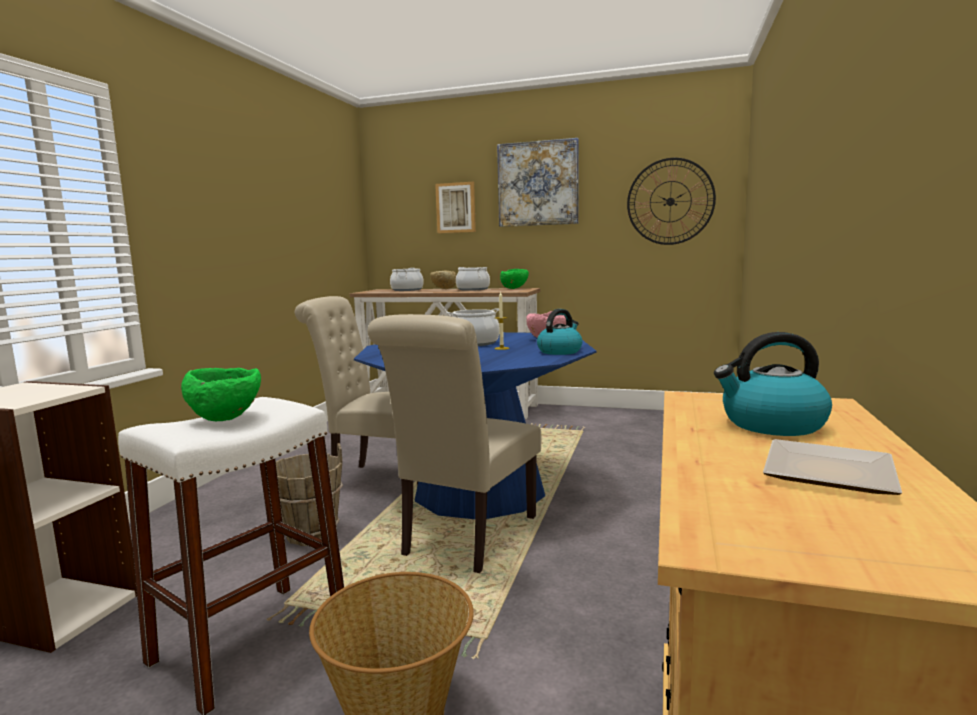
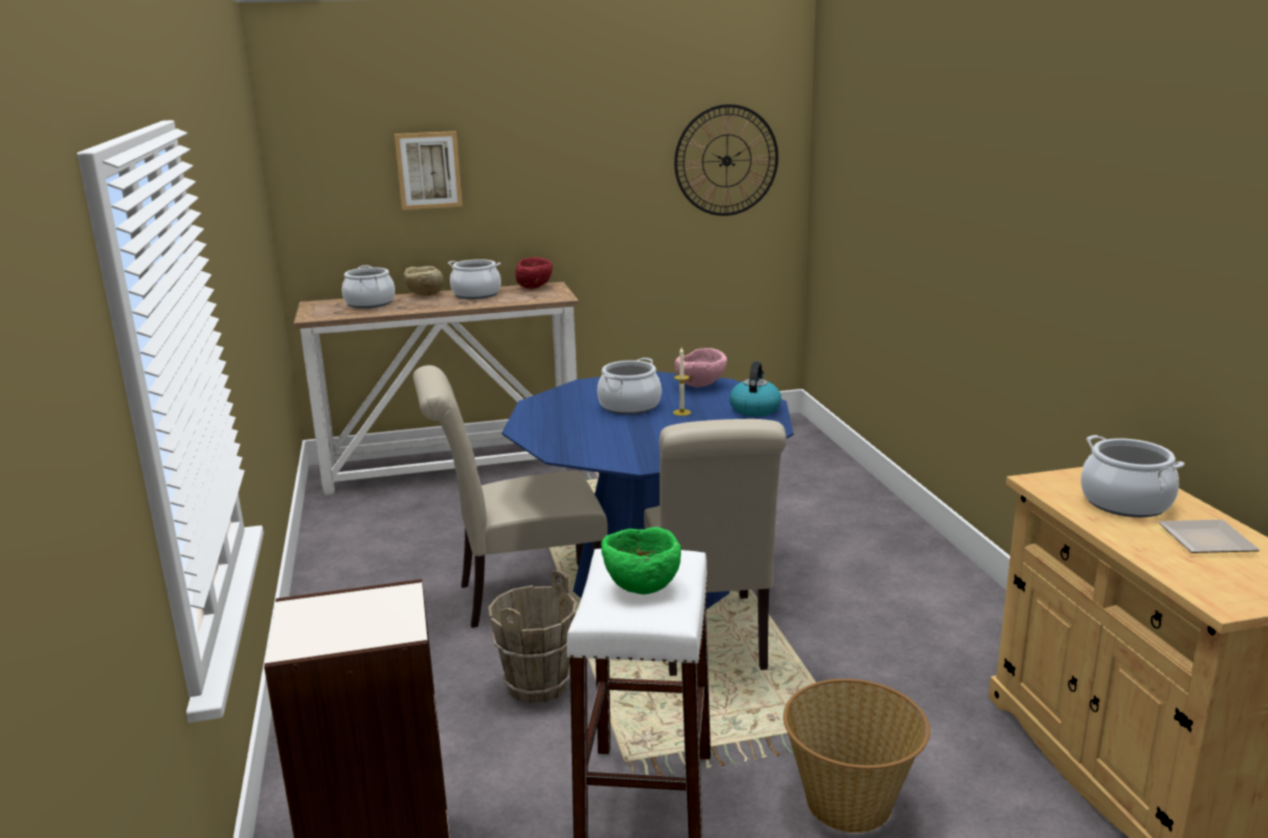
camera: 30 degrees left, 10 degrees up
picture [497,138,579,227] -> none
green bowl [500,269,529,289] -> red bowl [515,257,553,289]
kettle [714,332,832,436] -> cooking pot [1081,435,1185,517]

